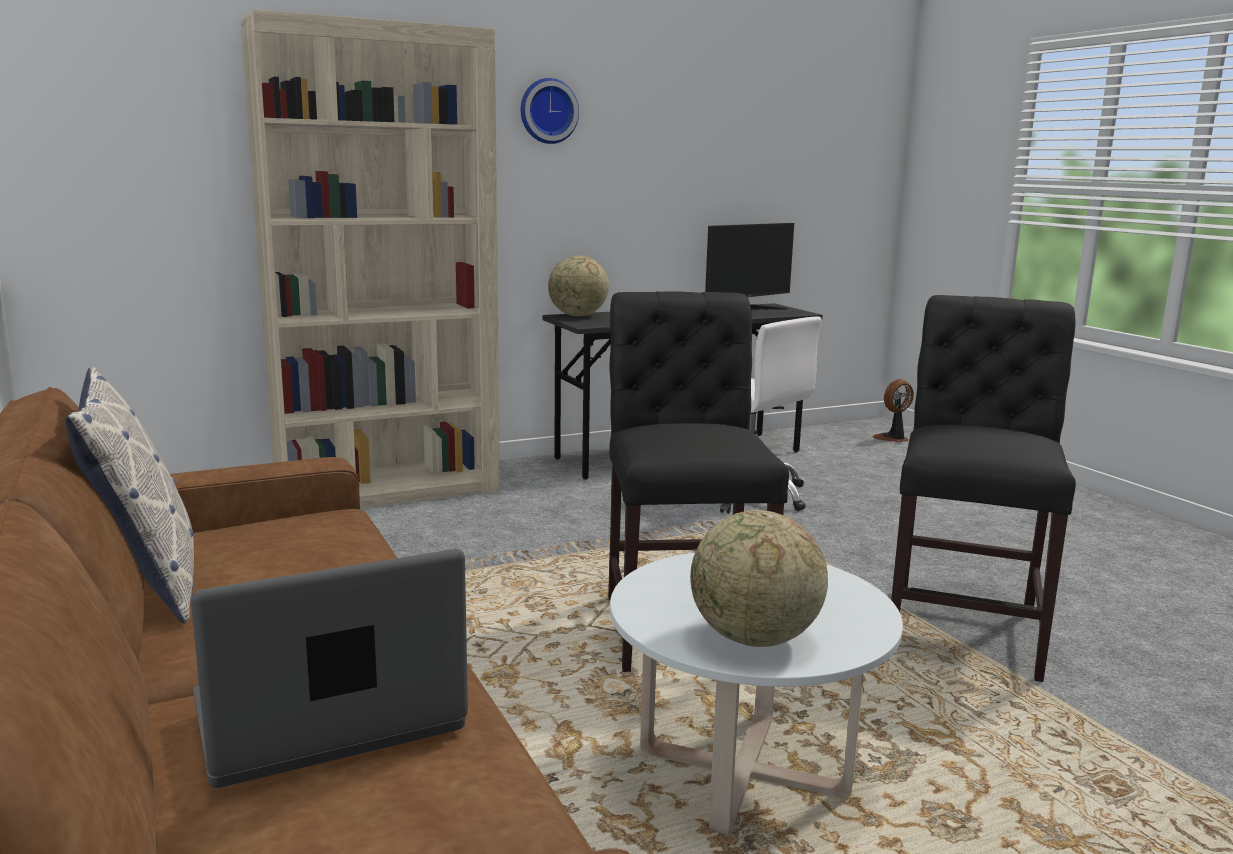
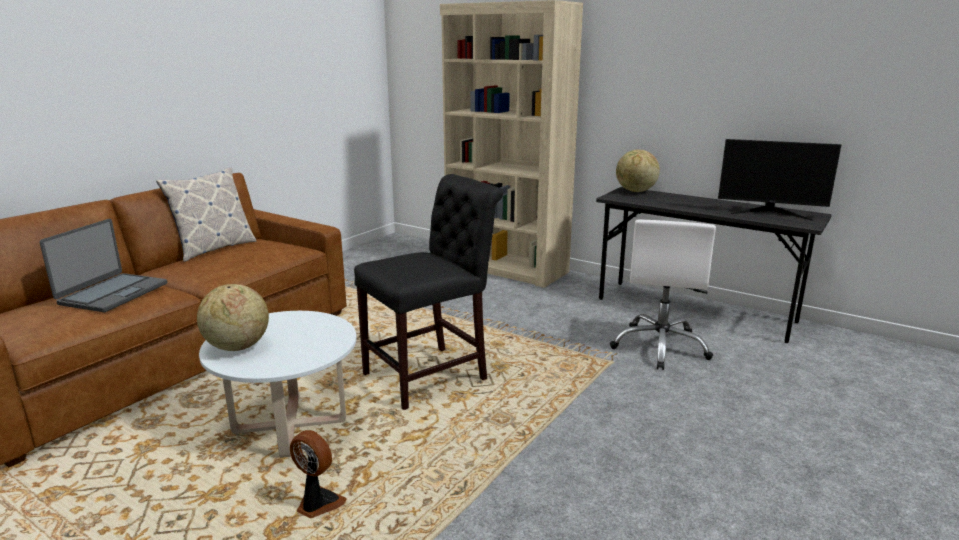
camera: 60 degrees right, 5 degrees up
laptop [191,549,468,788] -> laptop turned 75 degrees clockwise [40,219,167,312]
wall clock [521,78,579,144] -> none
fan [872,379,914,442] -> fan moved to [290,430,347,518]
black chair [891,295,1076,682] -> none

